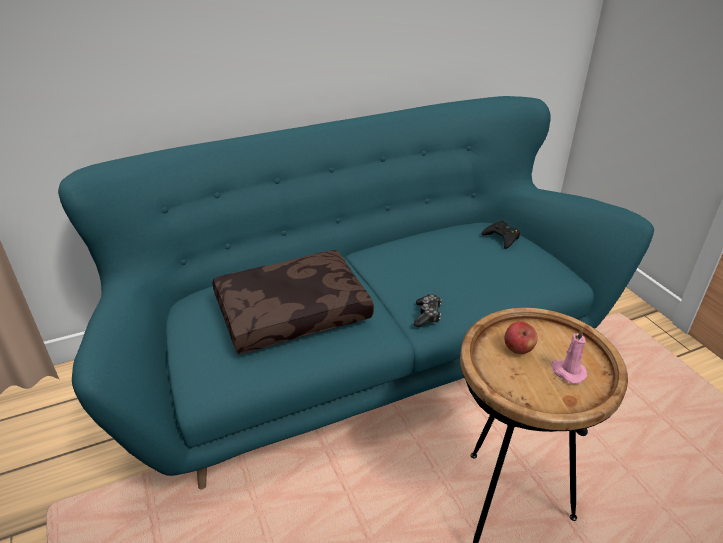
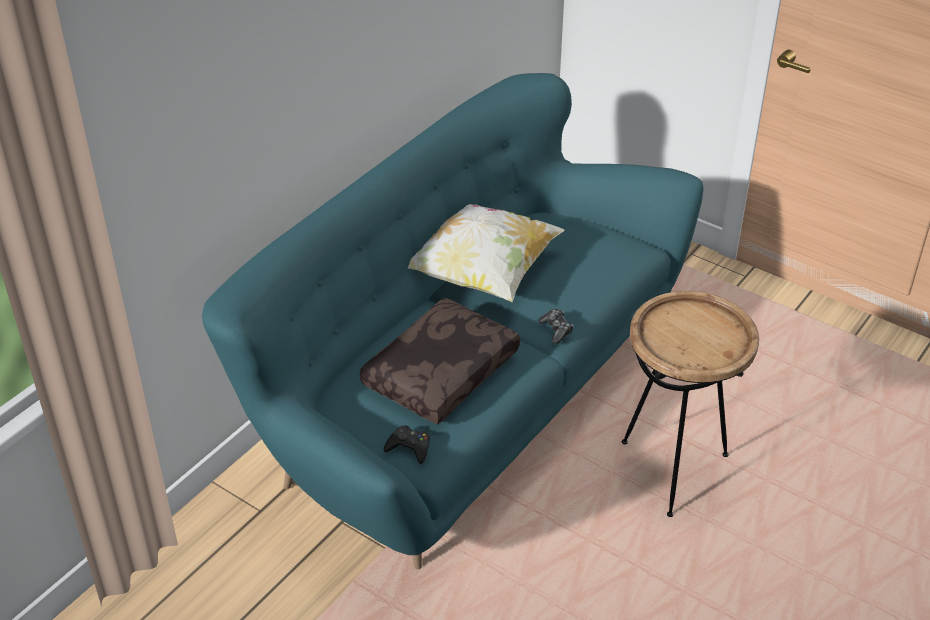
camera: 30 degrees left, 5 degrees up
black game controller [481,221,520,249] -> black game controller moved to [384,425,430,464]
apple [504,321,538,354] -> none
pink candle [551,328,587,384] -> none
none -> pillow [408,204,564,302]

